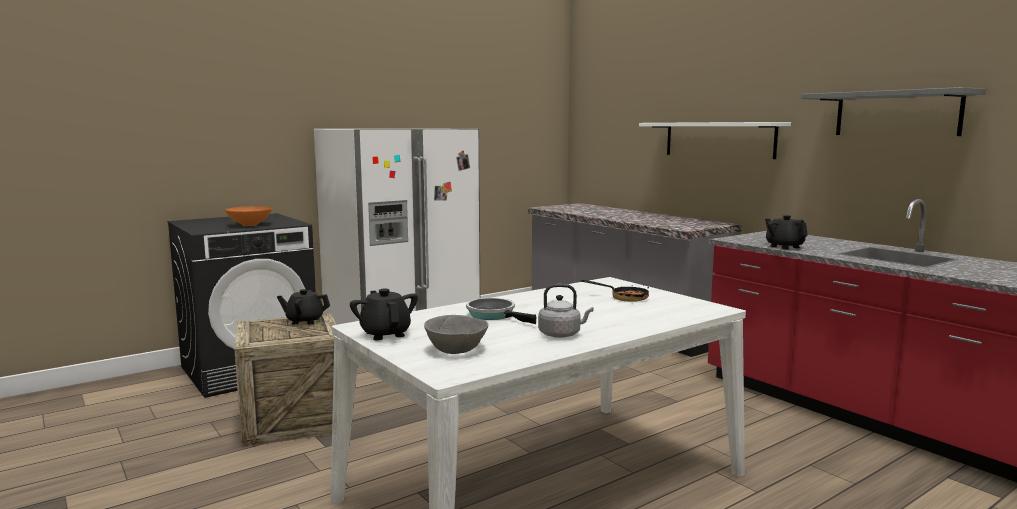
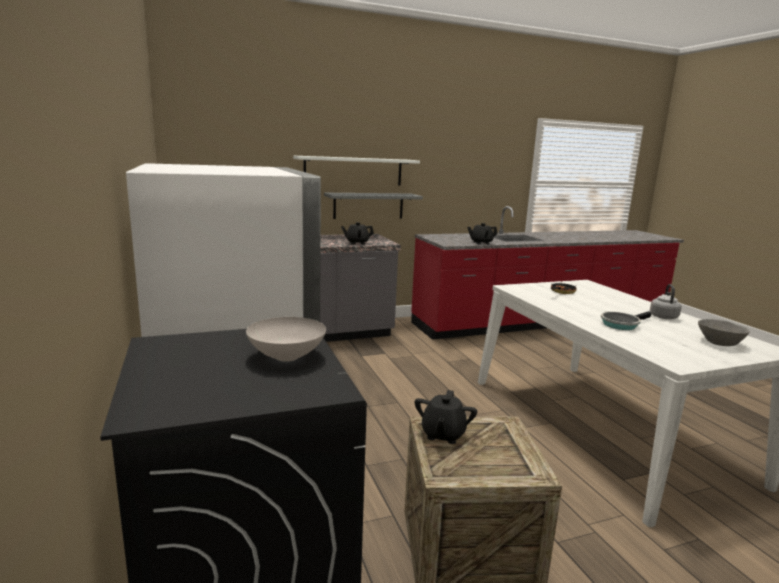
camera: 75 degrees left, 5 degrees up
orange bowl [225,206,272,226] -> white bowl [246,317,326,362]
black teapot [350,289,418,340] -> black teapot moved to [341,222,374,244]
grey shelf [801,87,986,136] -> grey shelf moved to [324,193,423,219]

